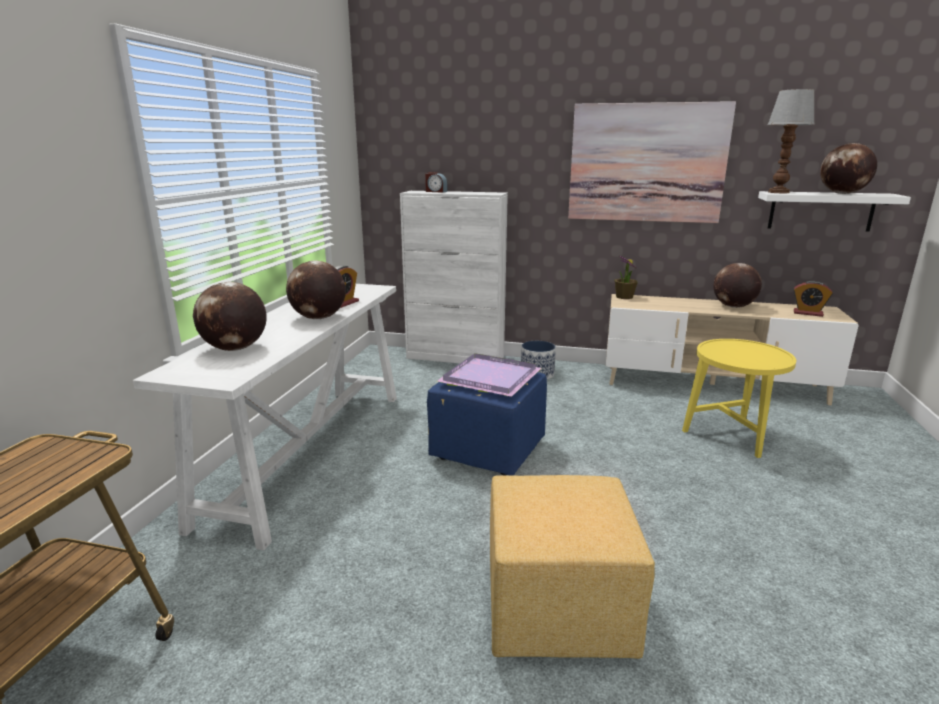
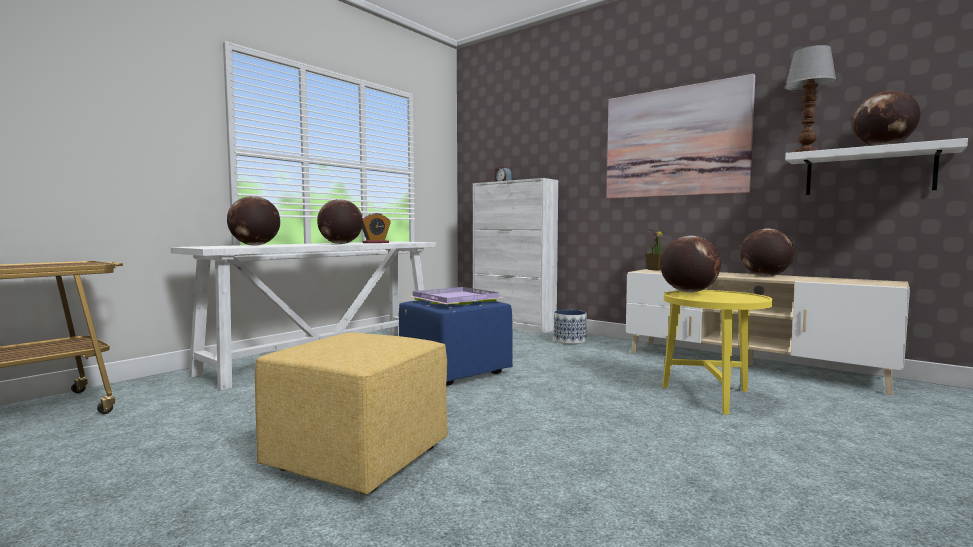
camera: 25 degrees right, 15 degrees down
alarm clock [793,281,833,317] -> none
none -> globe [660,236,721,292]

